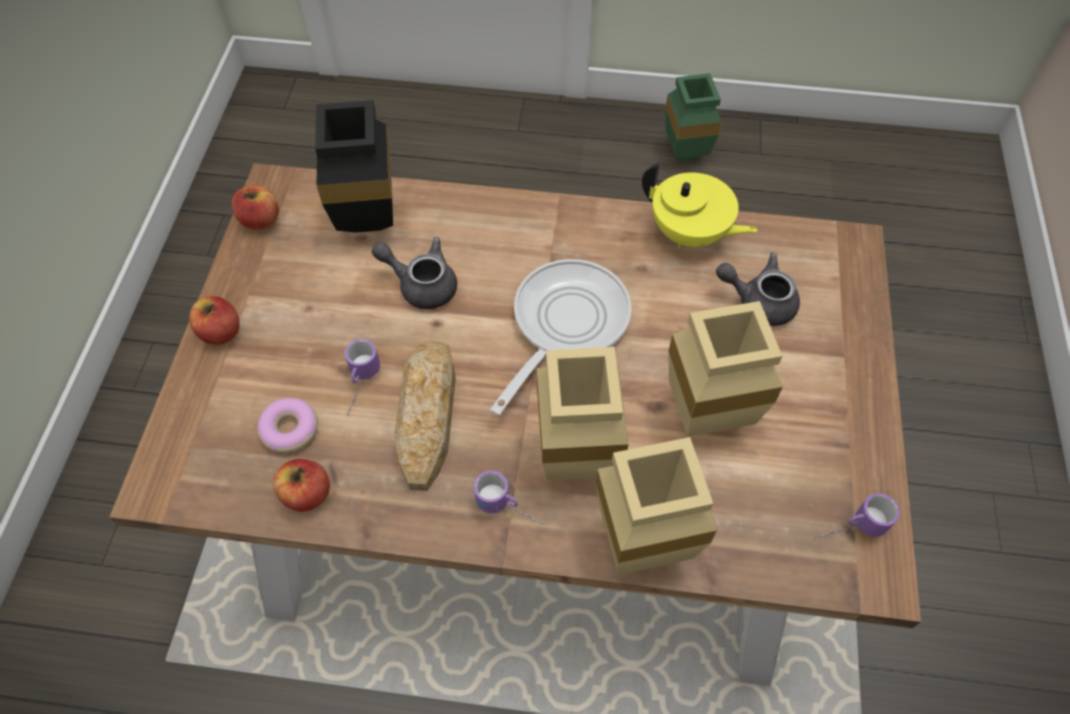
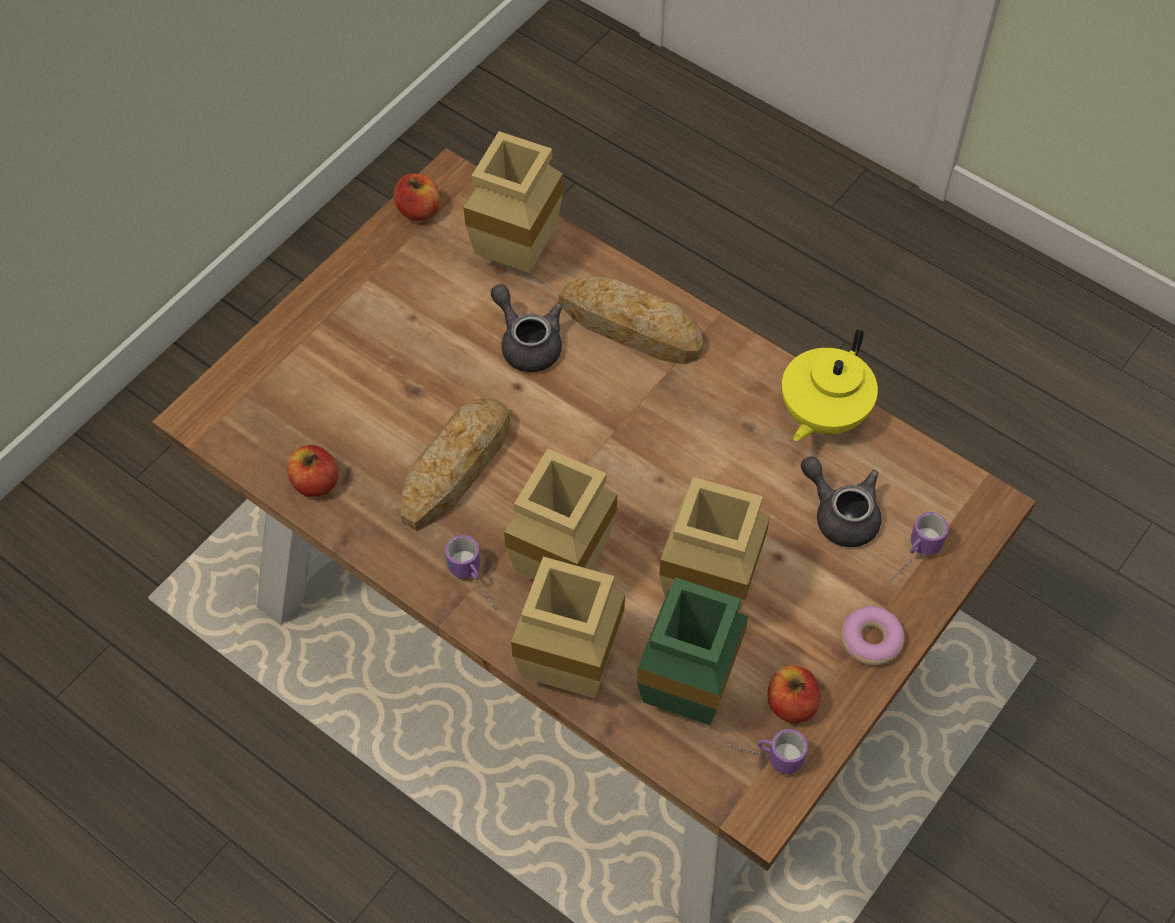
camera: 30 degrees right, 0 degrees up
apple [189,296,240,345] -> apple moved to [768,665,821,723]
donut [257,398,318,453] -> donut moved to [841,606,904,666]
black vase [315,100,393,233] -> beige vase [464,131,563,273]
mug [345,339,380,415] -> mug moved to [890,512,949,581]
frying pan [490,259,631,415] -> none
yellow teapot [642,163,758,248] -> yellow teapot turned 60 degrees clockwise [782,329,878,441]
green vase [666,73,722,161] -> green vase moved to [637,577,748,725]
none -> bread [559,276,703,364]

